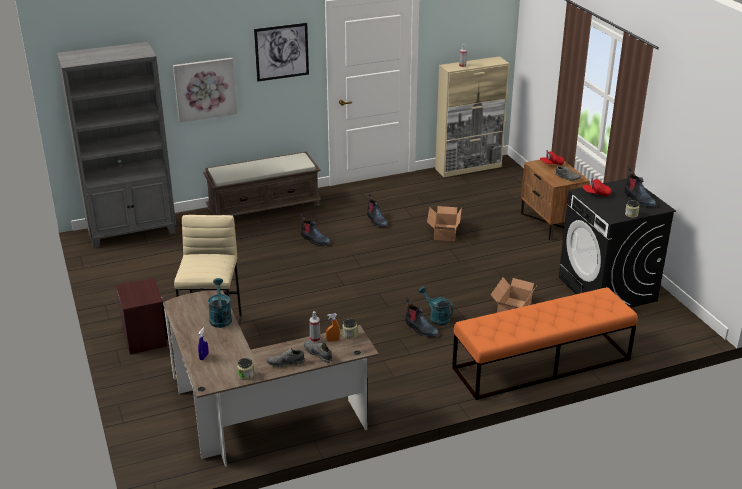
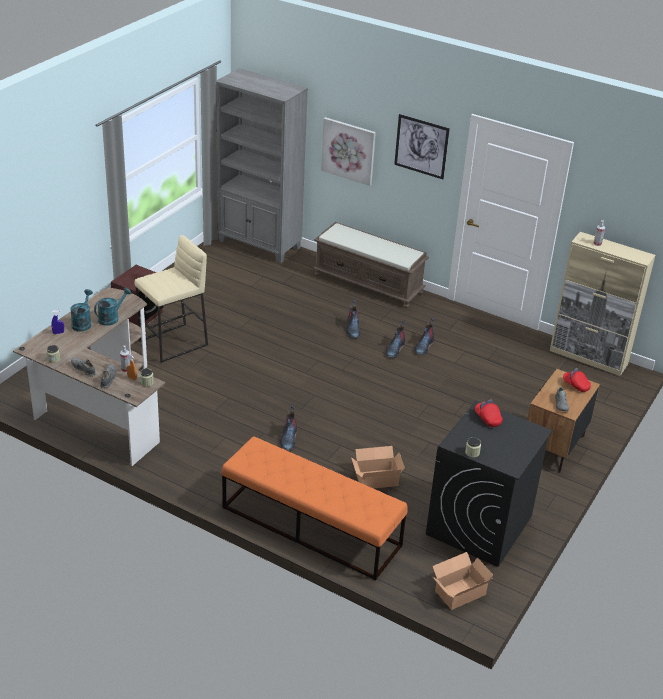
camera: 50 degrees right, 5 degrees up
turquoise watering can [419,286,454,326] -> turquoise watering can moved to [70,289,93,332]
cardboard box [427,206,462,241] -> cardboard box moved to [433,552,493,610]
boot [625,166,656,207] -> boot moved to [385,320,406,358]

